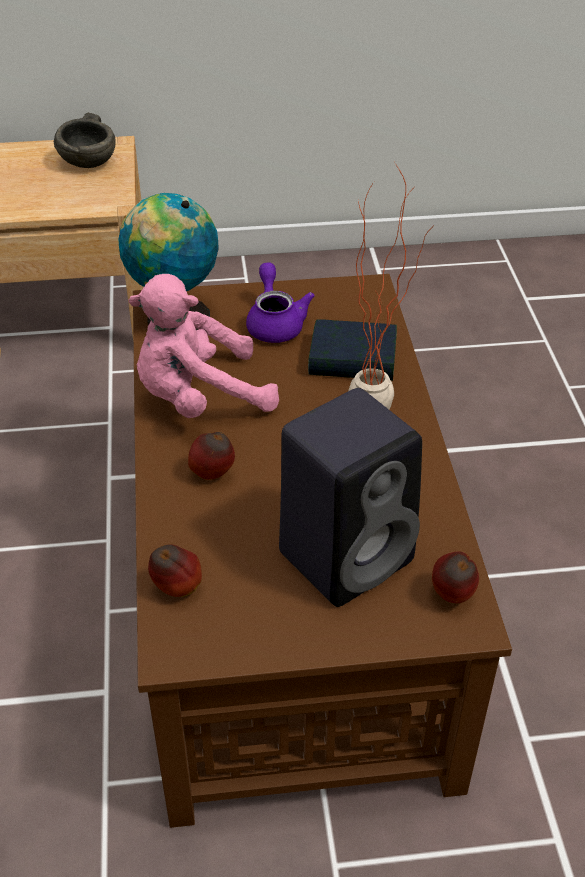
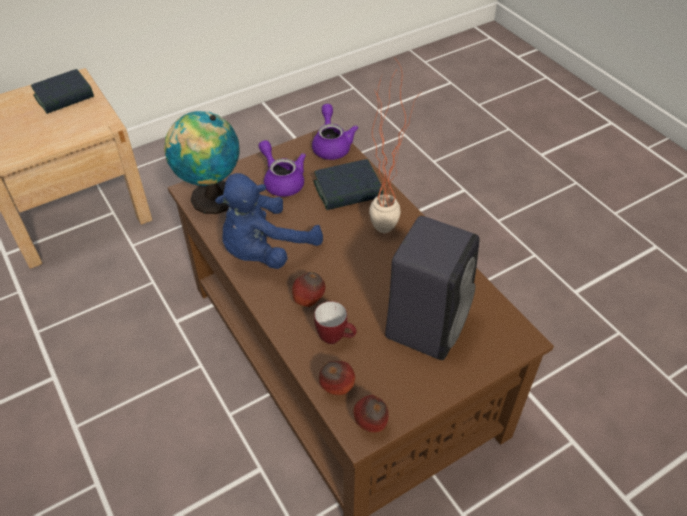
camera: 25 degrees left, 5 degrees up
grey bowl [54,113,116,168] -> book [31,69,94,114]
pink plush toy [129,274,279,418] -> blue plush toy [215,173,323,269]
apple [432,551,479,603] -> apple moved to [353,395,388,433]
none -> purple teapot [312,104,359,160]
none -> mug [314,301,357,344]

